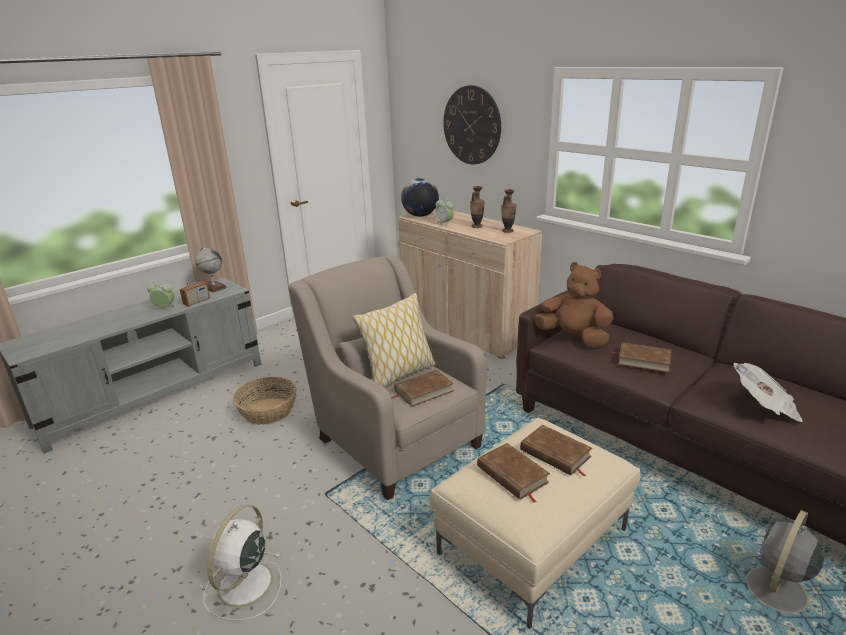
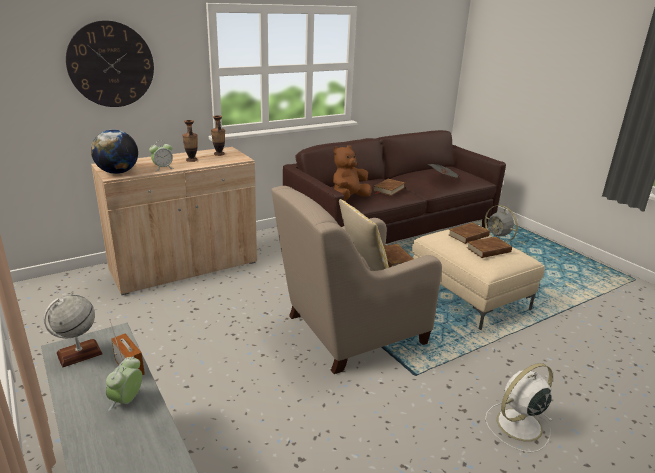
camera: 80 degrees left, 0 degrees up
white fan [204,505,282,621] -> white fan turned 120 degrees clockwise [485,363,553,453]
basket [233,377,297,425] -> none

